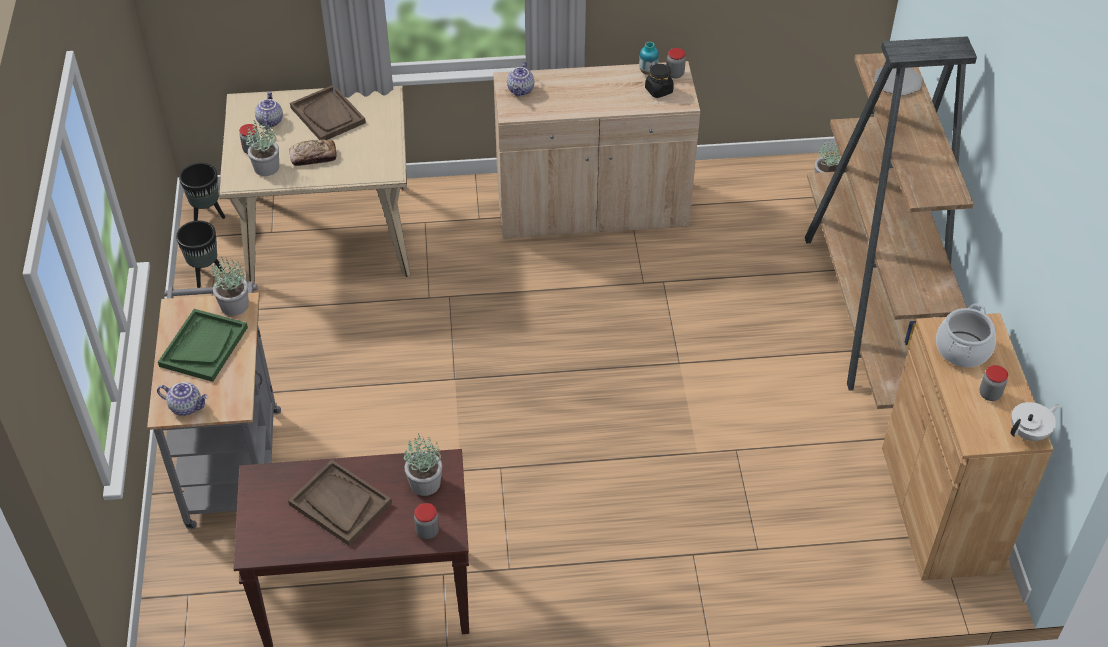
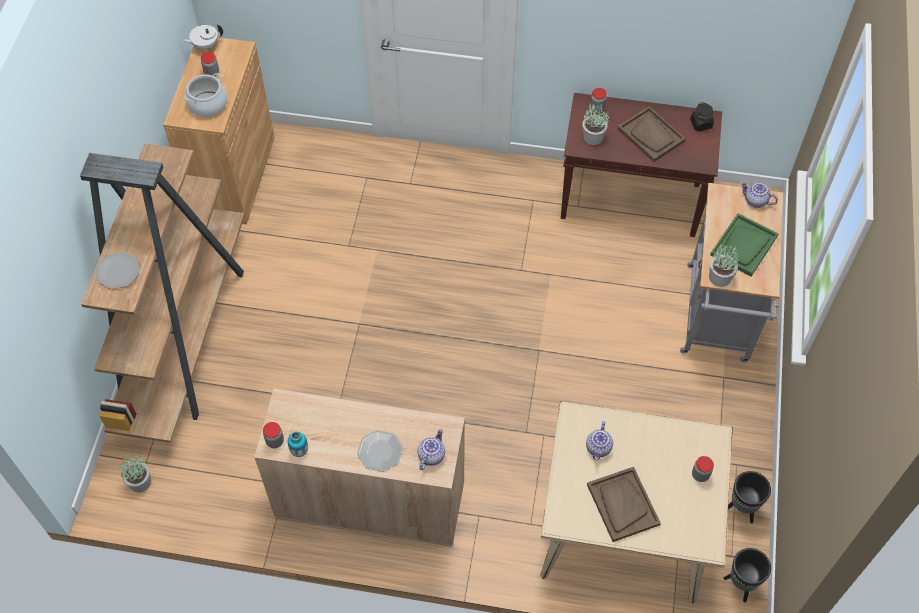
camera: 165 degrees left, 10 degrees up
potted plant [246,122,279,176] -> none
teapot [255,91,283,129] -> teapot moved to [586,421,613,460]
bread [289,140,337,166] -> none
black jar [645,63,674,98] -> black jar moved to [690,102,714,131]
none -> plate [357,430,403,472]

